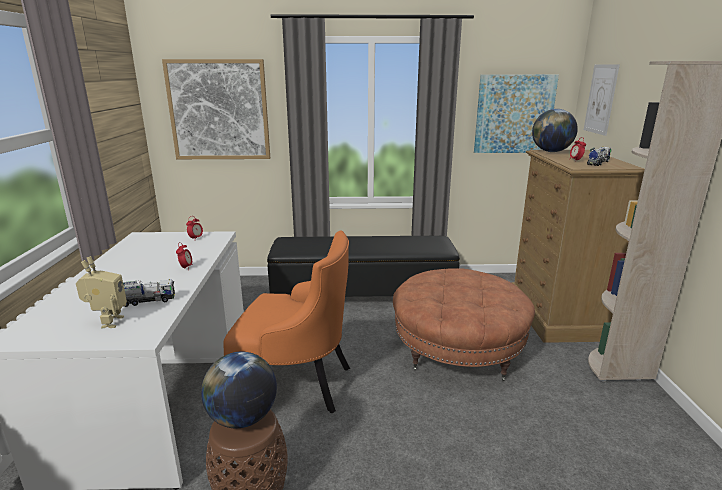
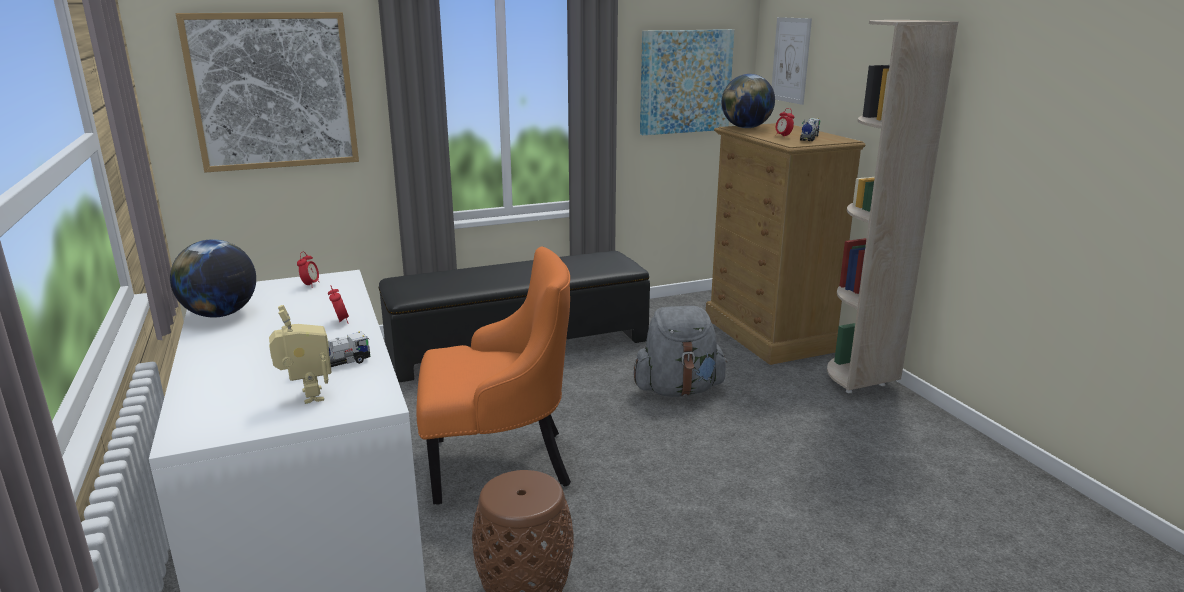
camera: 20 degrees left, 0 degrees up
globe [201,352,277,428] -> globe moved to [170,239,256,318]
brown ottoman [393,268,535,381] -> grey backpack [633,306,727,397]

